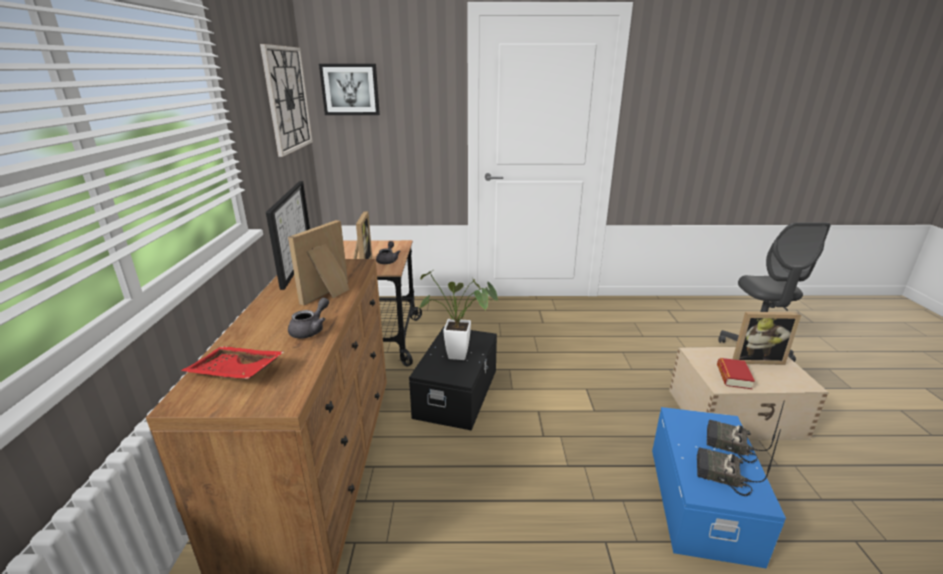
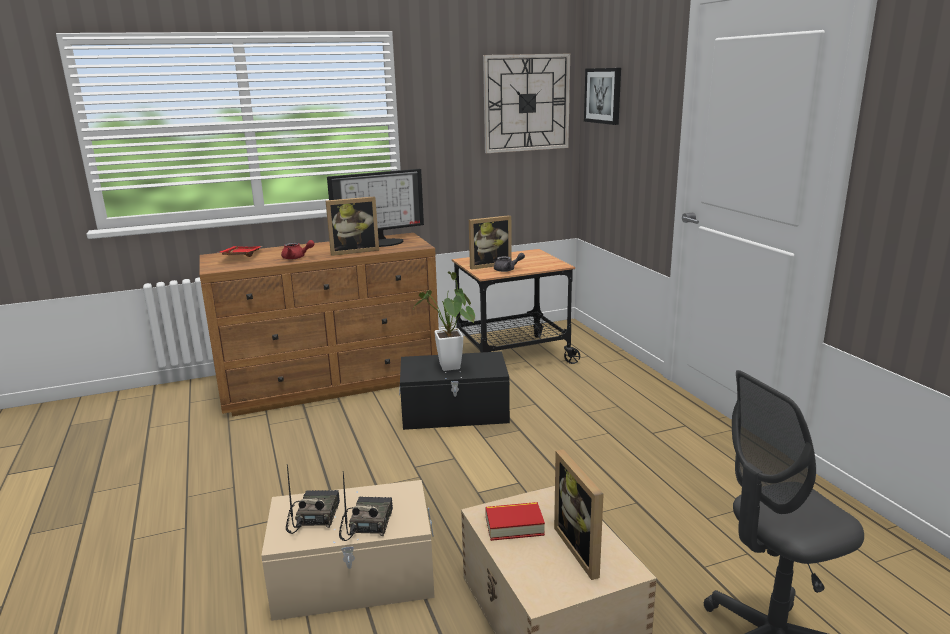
camera: 70 degrees right, 5 degrees down
picture frame [288,220,349,305] -> picture frame turned 150 degrees clockwise [326,197,379,256]
grey teapot [288,298,329,338] -> red teapot [281,240,315,260]
blue storage box [652,407,786,569] -> beige storage box [261,480,435,621]

